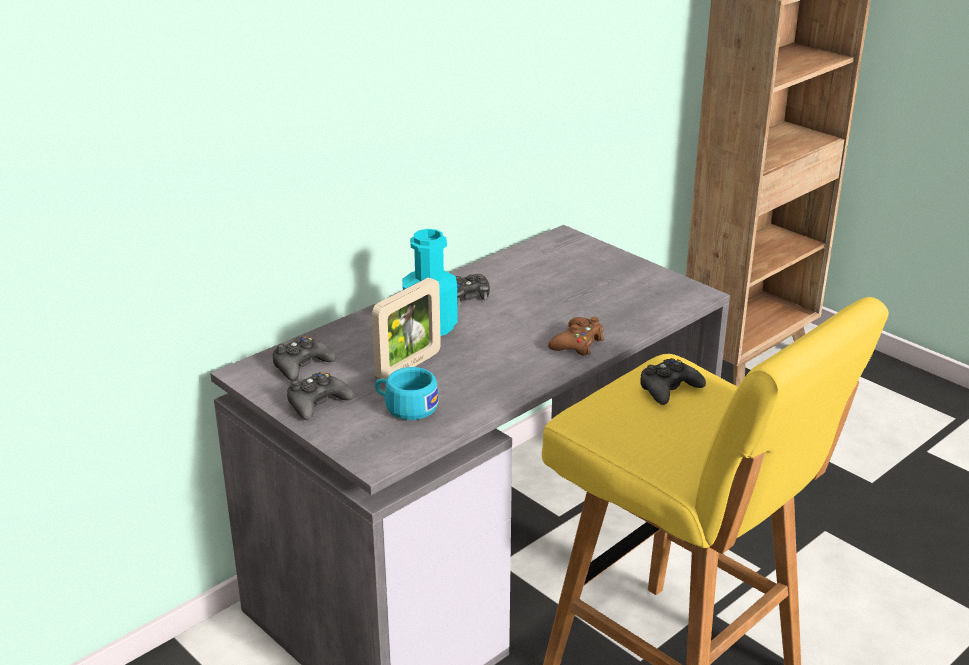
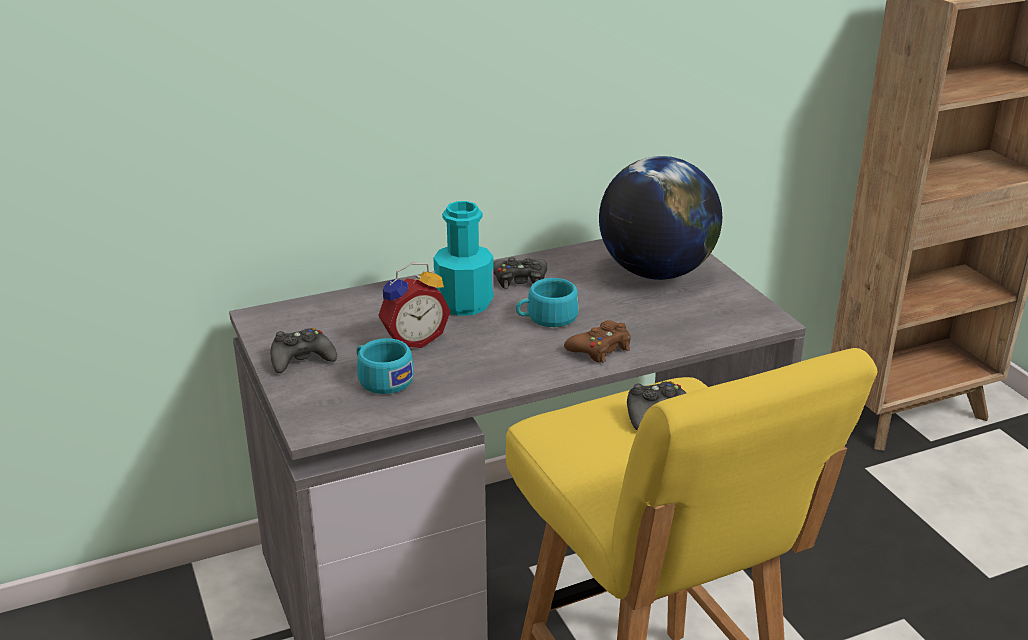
camera: 20 degrees right, 0 degrees up
black game controller [273,336,336,381] -> none
picture frame [372,277,441,379] -> alarm clock [378,263,450,348]
none -> turquoise cup [516,278,579,327]
none -> globe [599,156,722,280]

